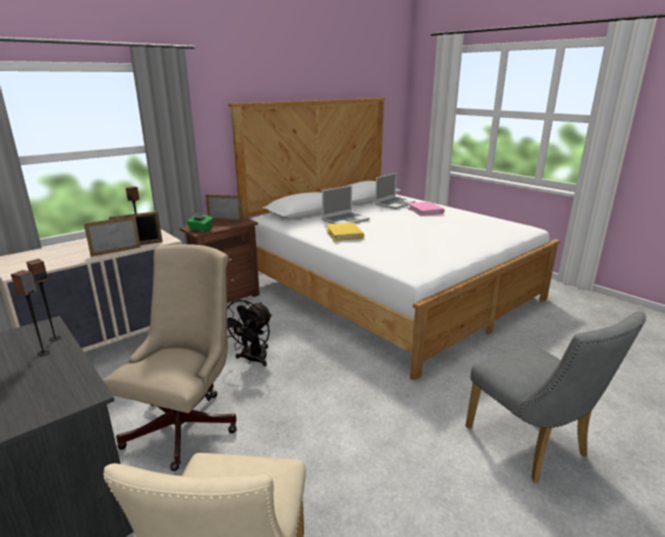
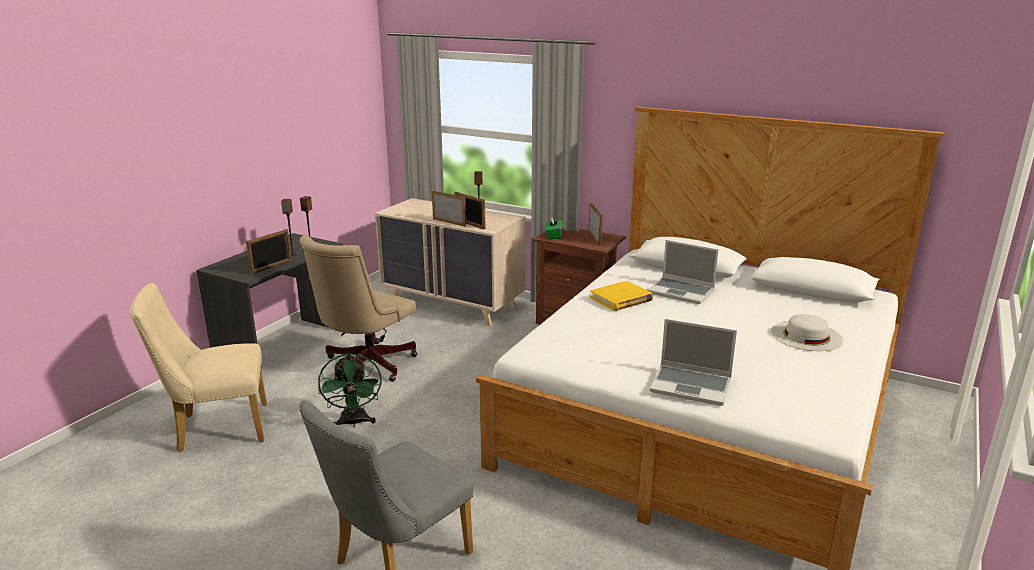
camera: 70 degrees right, 0 degrees up
beige office chair [103,244,237,471] -> beige office chair turned 120 degrees clockwise [300,235,417,382]
black fan [227,300,272,366] -> none
laptop [375,173,415,209] -> laptop moved to [650,319,737,406]
pink book [407,201,445,216] -> white hat [771,314,843,351]
none -> picture frame [246,229,292,275]
none -> green fan [318,353,382,427]

